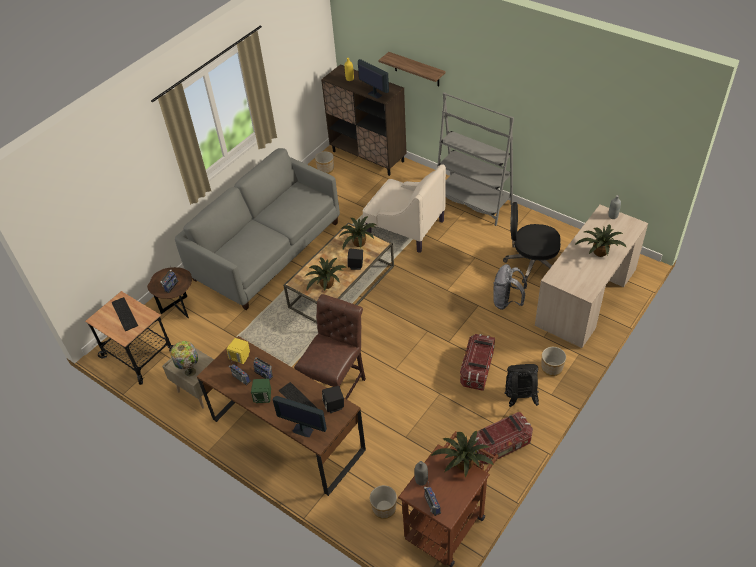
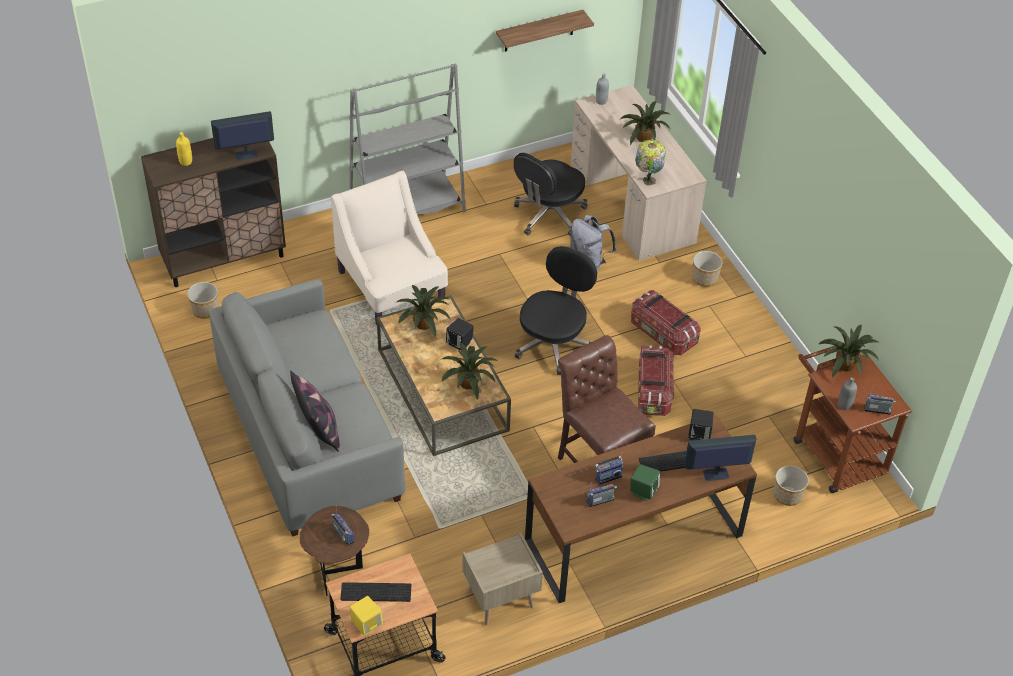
camera: 65 degrees left, 0 degrees up
table lamp [170,341,198,377] -> table lamp moved to [635,140,666,186]
yellow speaker [226,338,250,364] -> yellow speaker moved to [349,596,383,636]
monitor [272,396,327,437] -> monitor turned 150 degrees counterclockwise [684,435,757,481]
beige armchair [363,164,446,253] -> beige armchair turned 90 degrees counterclockwise [331,171,448,325]
shelf [379,52,446,86] -> shelf moved to [496,10,594,52]
storage box [470,412,533,464] -> storage box moved to [638,345,674,416]
black backpack [504,364,539,407] -> none
none -> pillow [290,370,340,452]
none -> black office chair [515,246,597,375]

